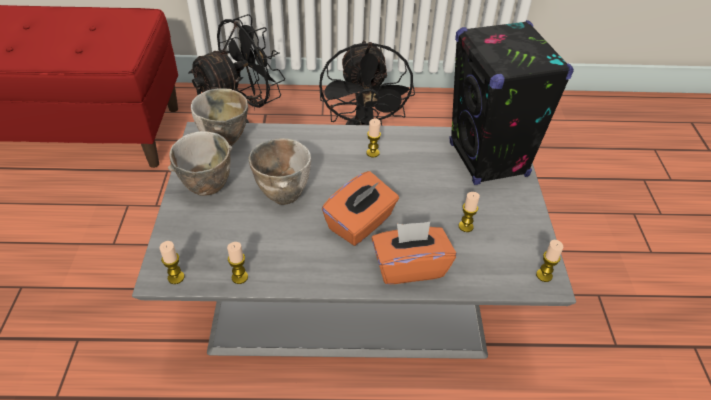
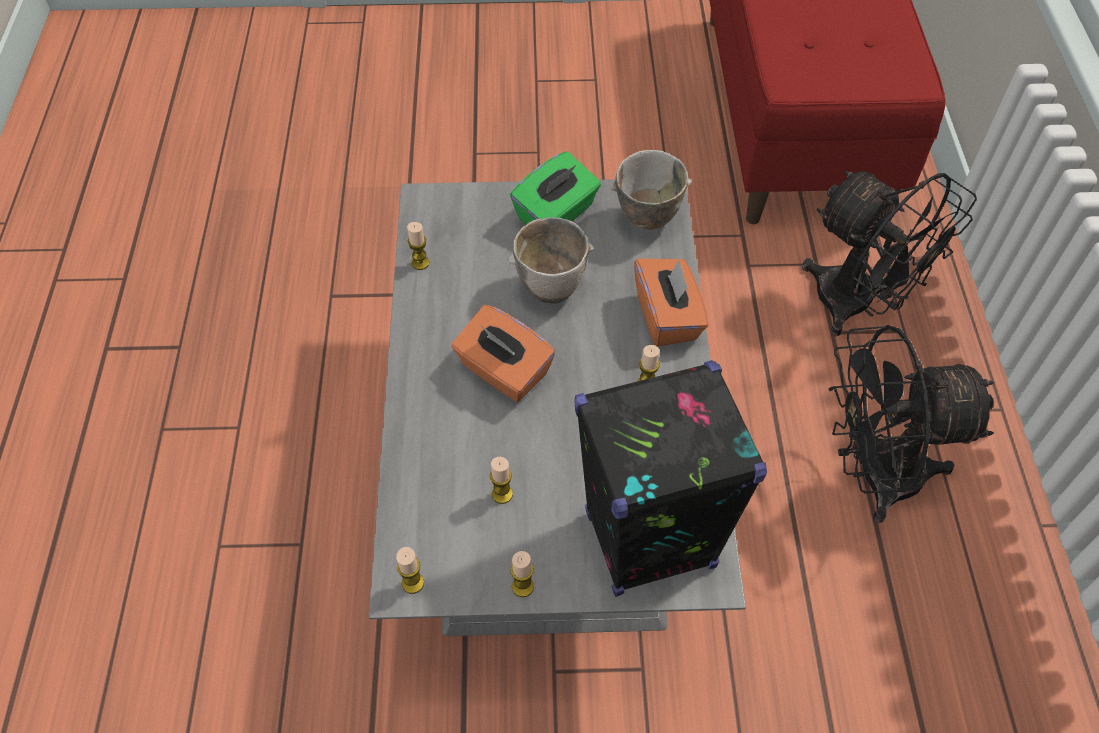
camera: 90 degrees right, 10 degrees up
candle [160,241,185,284] -> candle moved to [510,551,534,597]
bowl [168,131,232,196] -> green tissue box [510,152,601,224]
orange tissue box [371,222,456,285] -> orange tissue box moved to [634,258,709,347]

